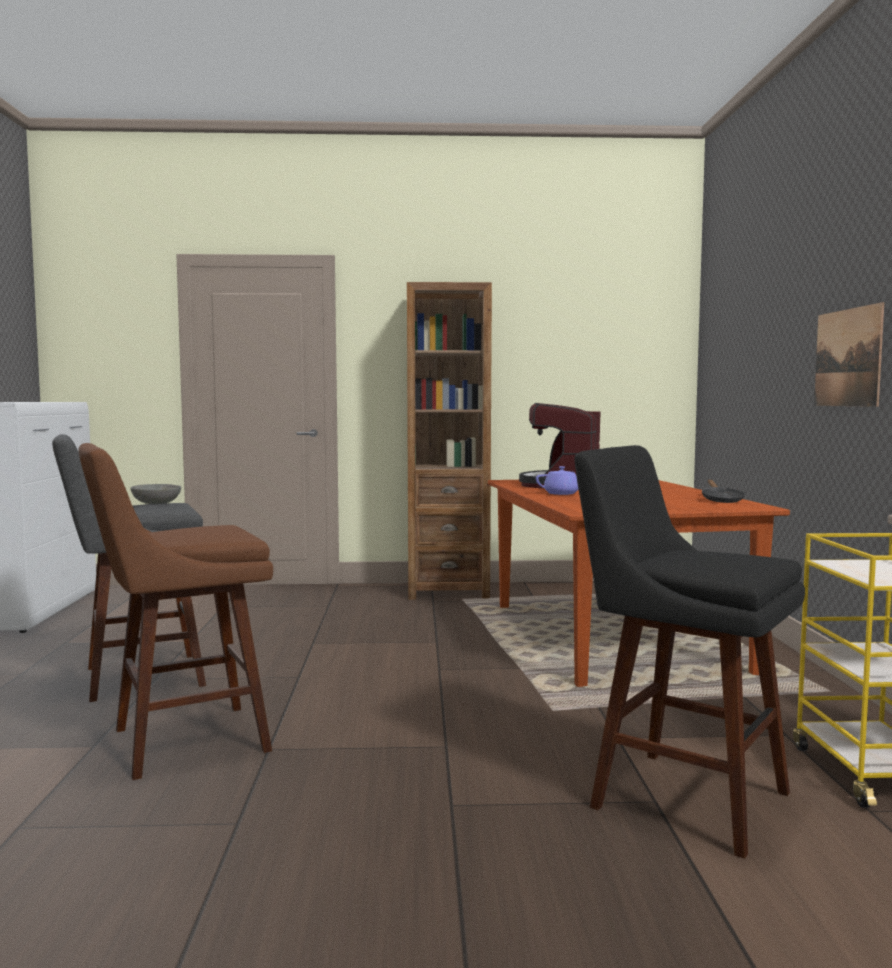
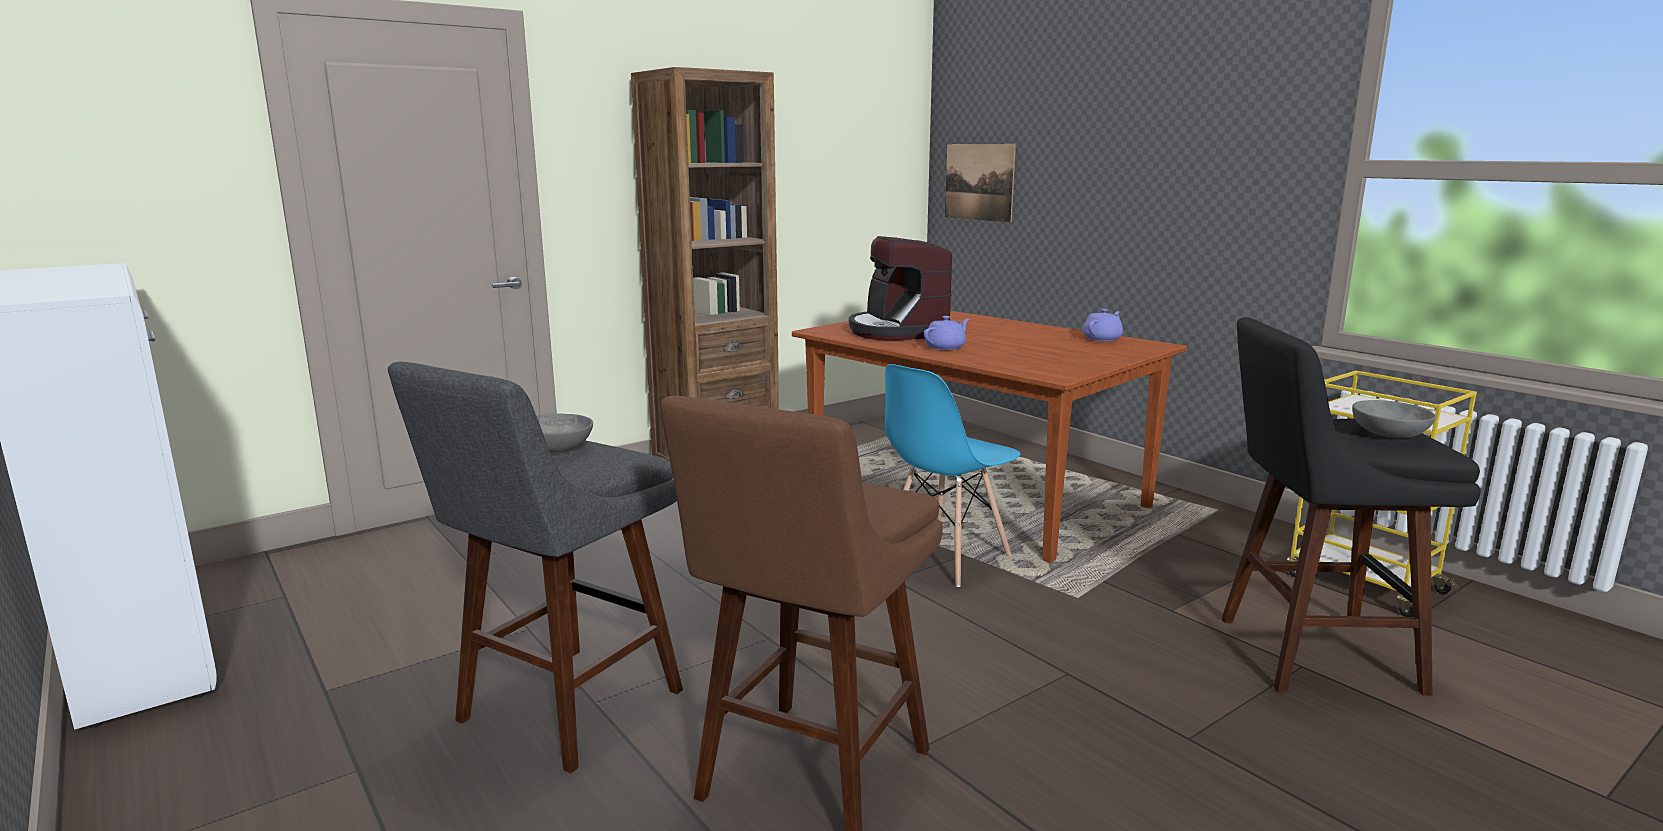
camera: 35 degrees left, 10 degrees up
black frying pan [702,480,745,503] -> purple teapot [1083,309,1123,341]
picture [814,302,884,407] -> picture moved to [945,144,1016,223]
none -> blue chair [885,364,1021,587]
none -> grey bowl [1352,400,1436,438]

